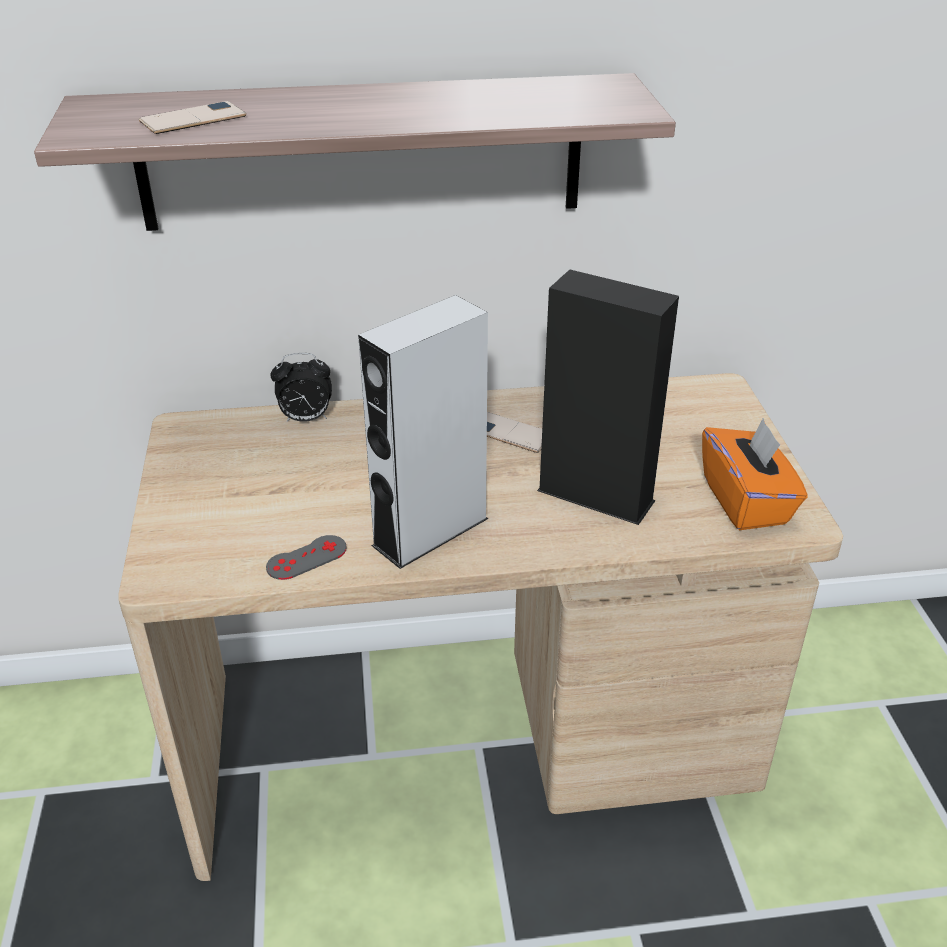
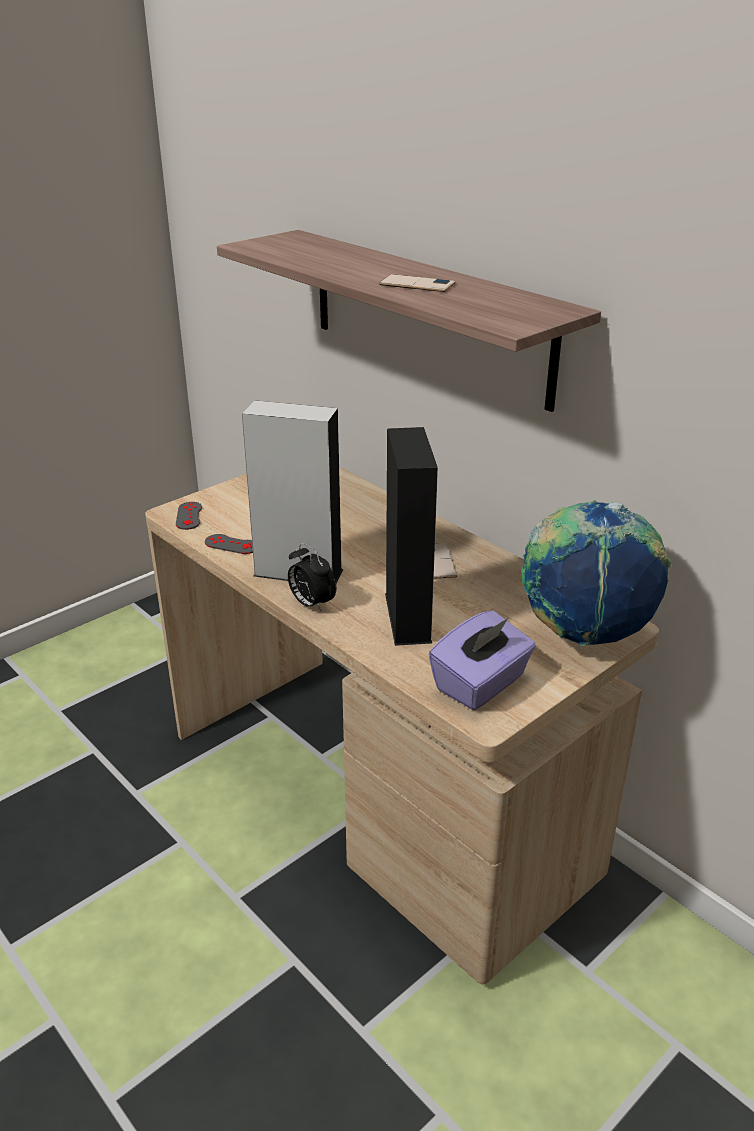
camera: 55 degrees right, 5 degrees down
phone [139,101,246,134] -> phone moved to [379,274,455,292]
alarm clock [271,353,332,422] -> alarm clock moved to [288,543,336,613]
orange tissue box [702,418,808,530] -> purple tissue box [428,611,536,710]
none -> grey game controller [176,502,202,530]
none -> globe [521,500,672,646]

